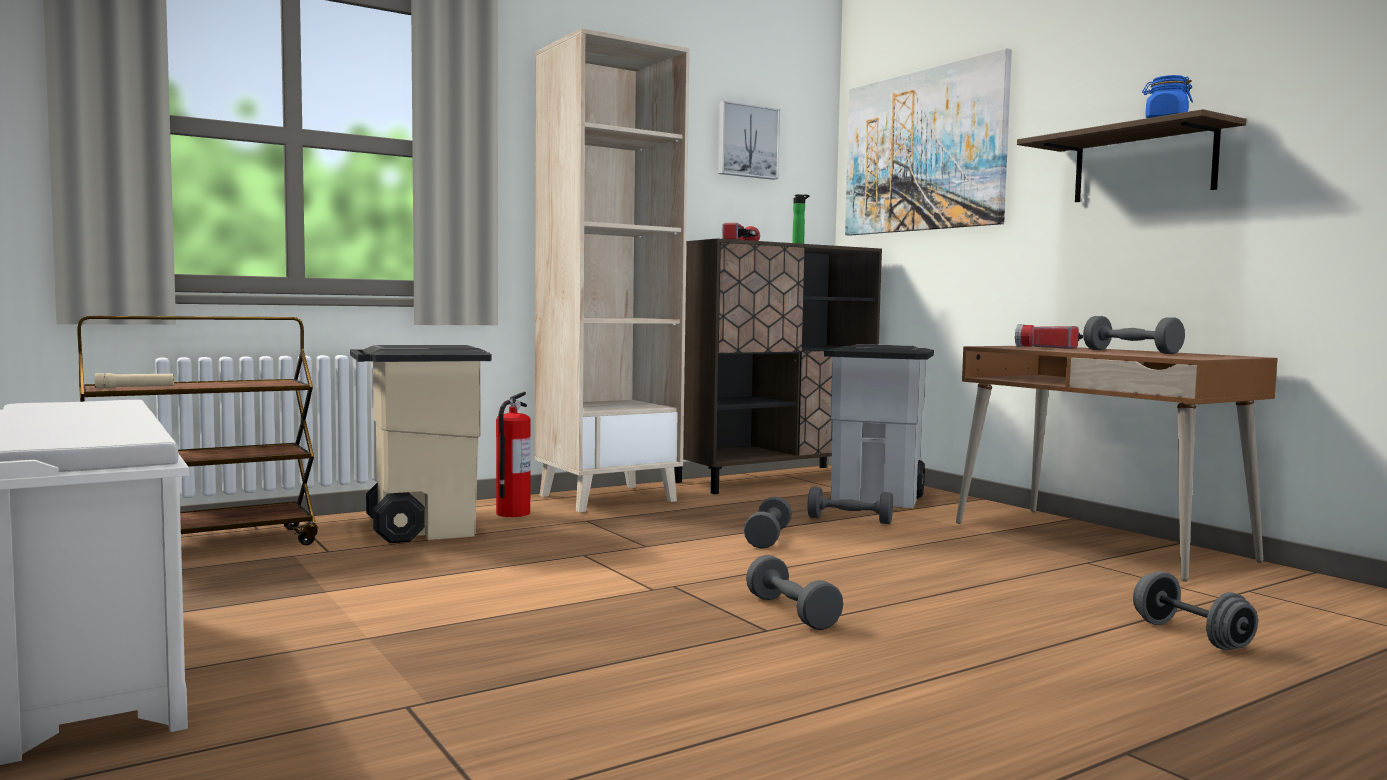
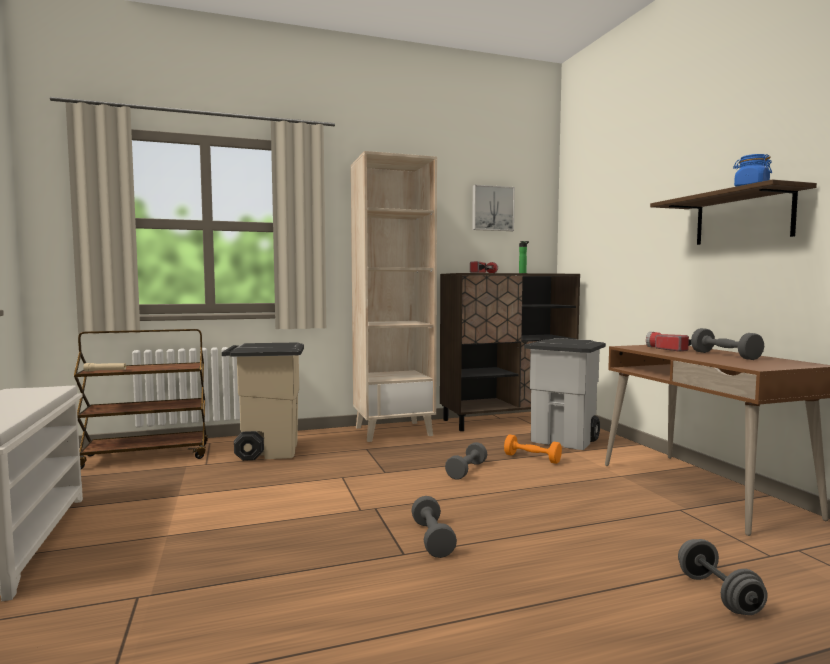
camera: 15 degrees right, 0 degrees up
fire extinguisher [496,392,531,517] -> none
grey dumbbell [808,487,893,524] -> orange dumbbell [504,435,562,464]
picture [845,48,1012,236] -> none

